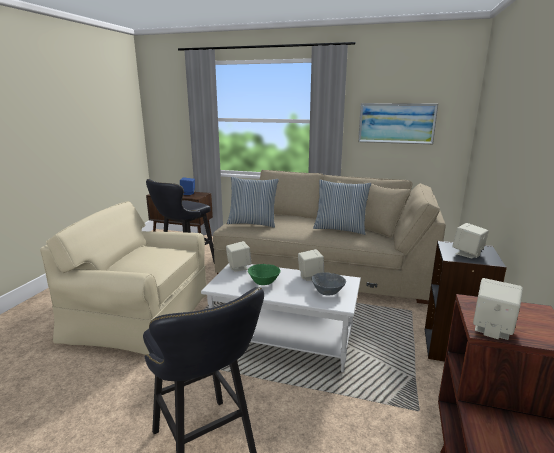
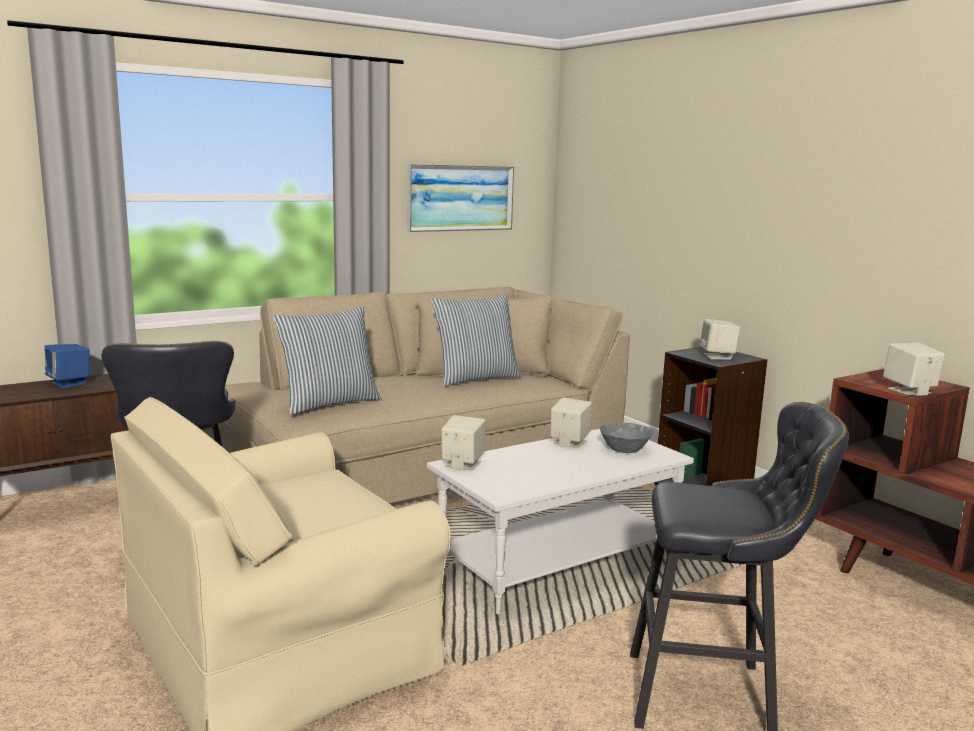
camera: 50 degrees left, 5 degrees down
green bowl [248,264,281,285] -> none

